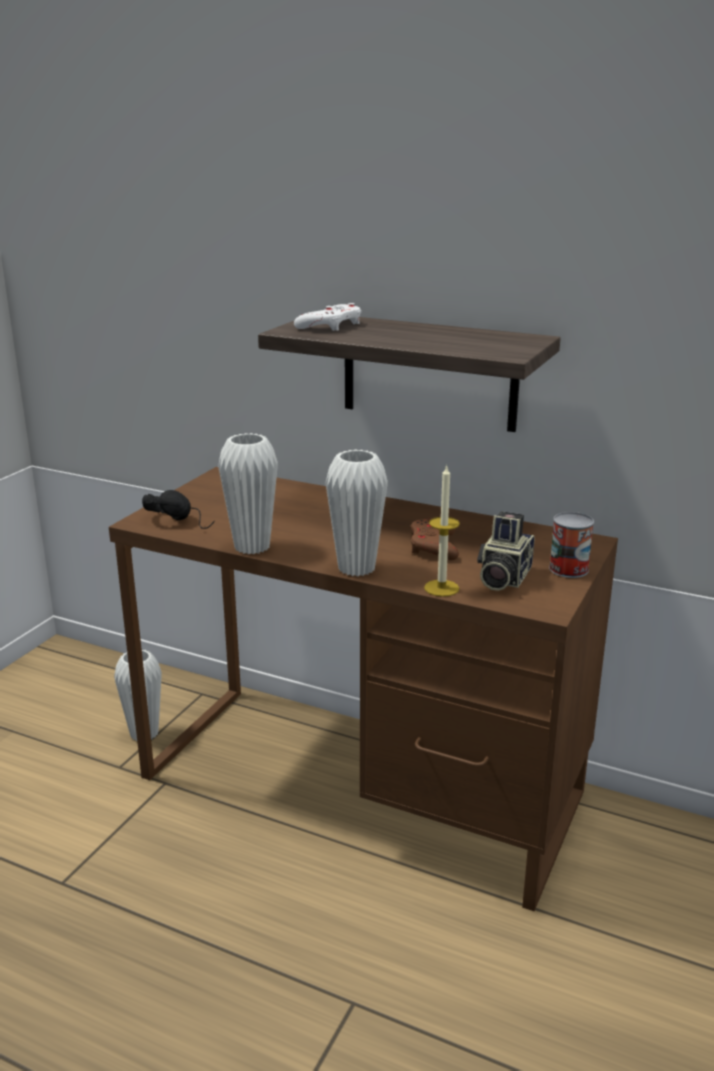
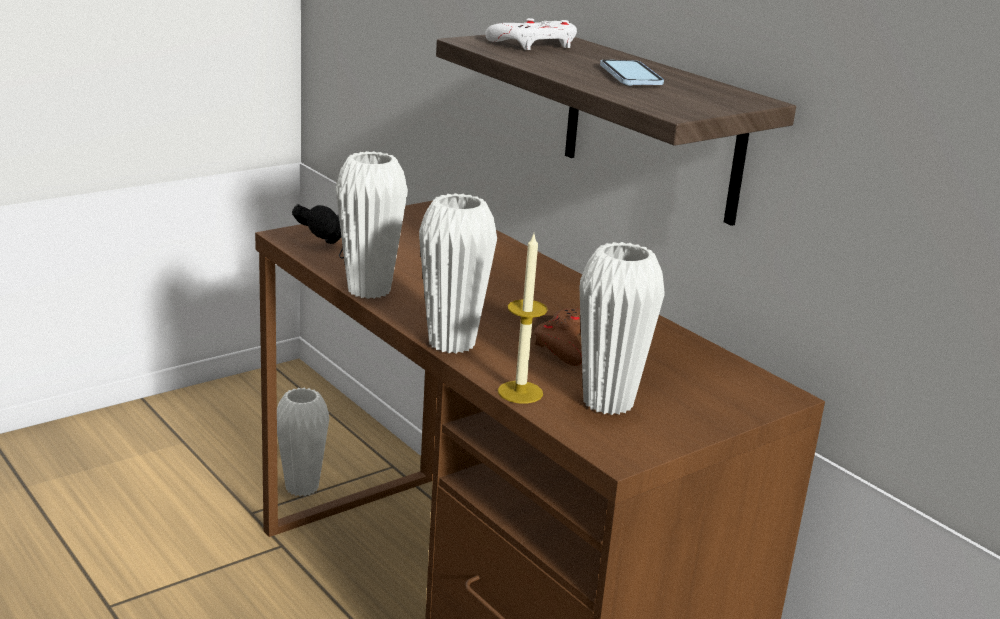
camera: 25 degrees right, 0 degrees up
camera [477,511,534,591] -> white vase [579,242,665,415]
can [549,512,594,578] -> none
none -> phone [600,60,664,86]

